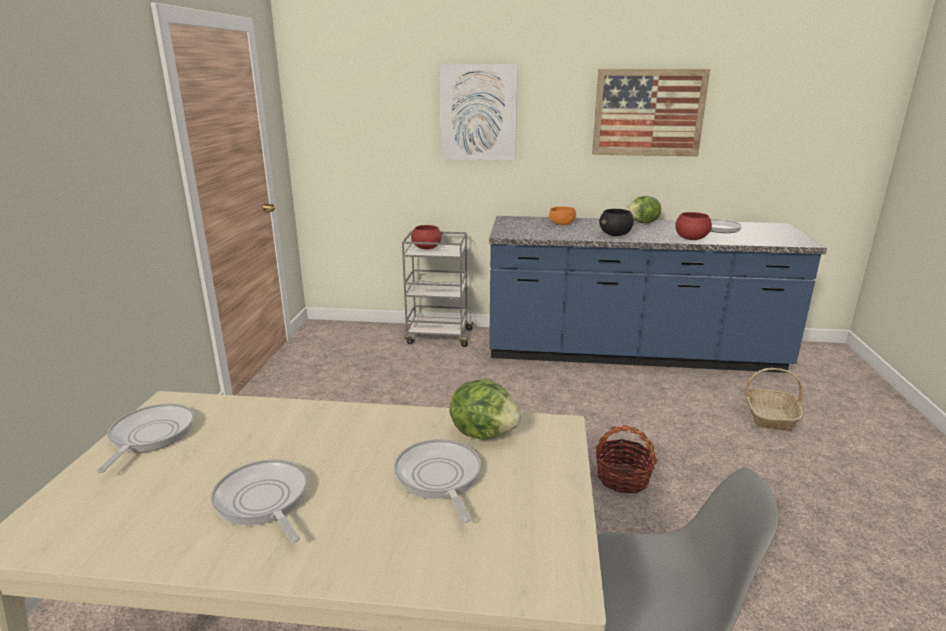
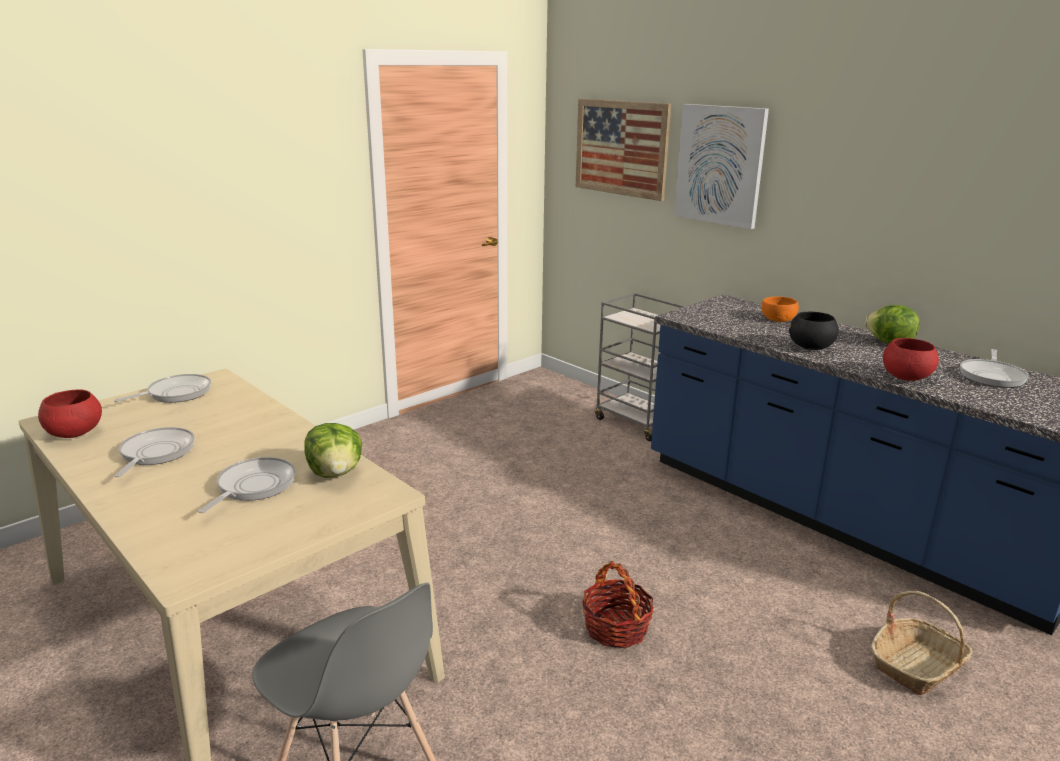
camera: 40 degrees right, 0 degrees up
red bowl [411,225,442,249] -> red bowl moved to [38,389,102,438]
picture [592,69,710,156] -> picture moved to [576,99,671,201]

